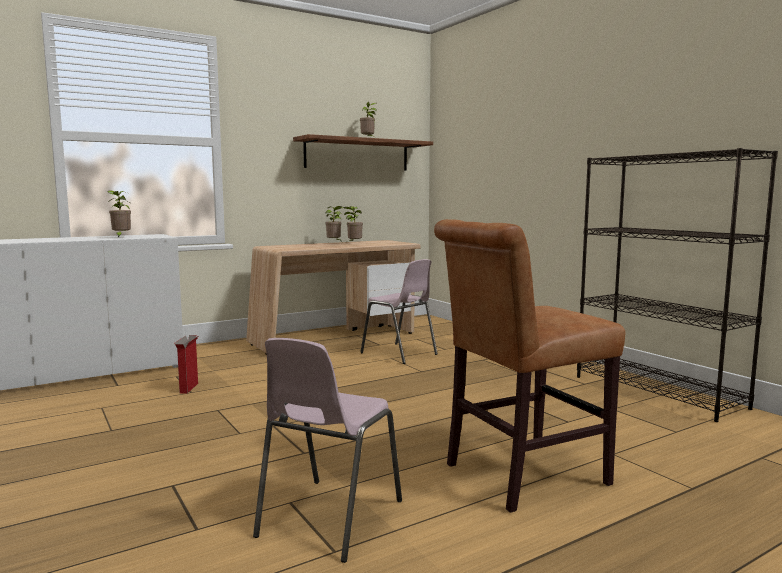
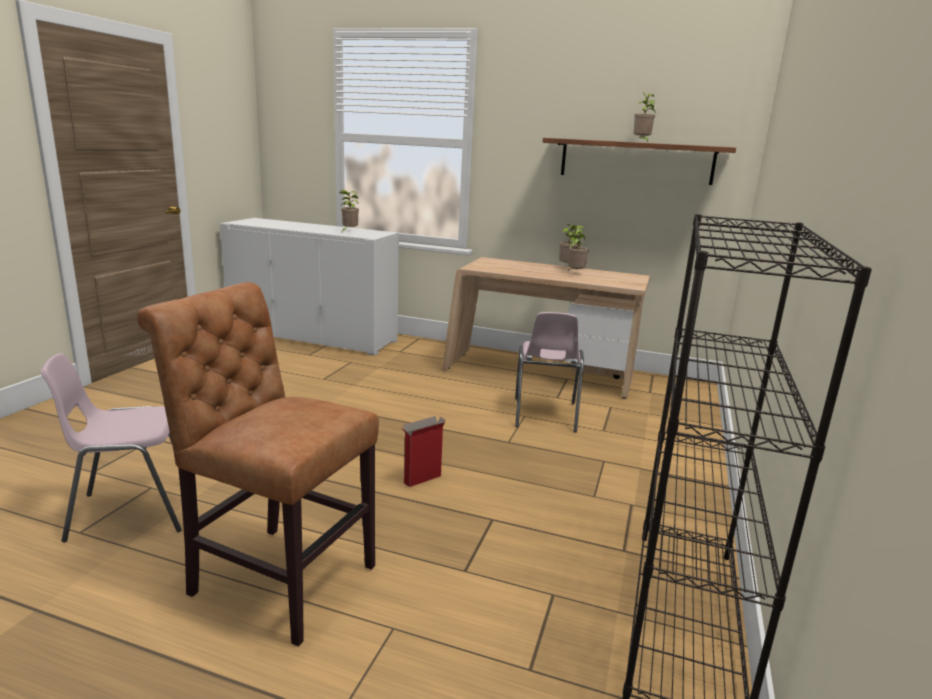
camera: 50 degrees right, 10 degrees up
cardboard box [174,335,198,393] -> cardboard box moved to [402,416,446,487]

